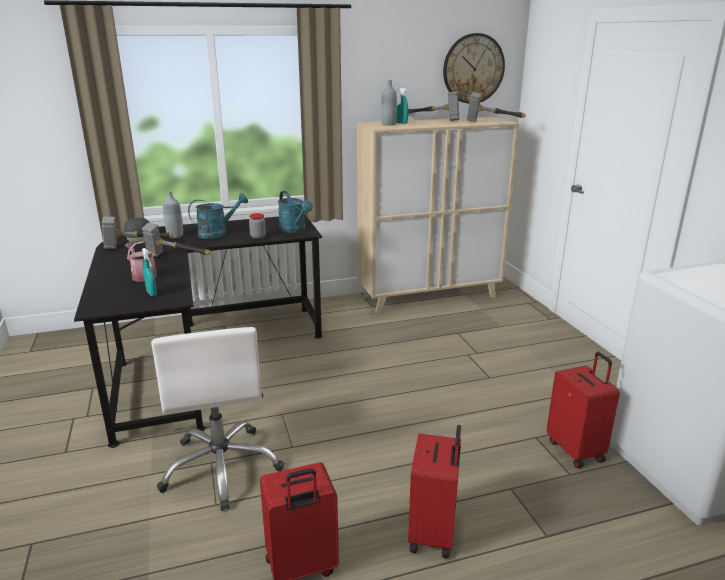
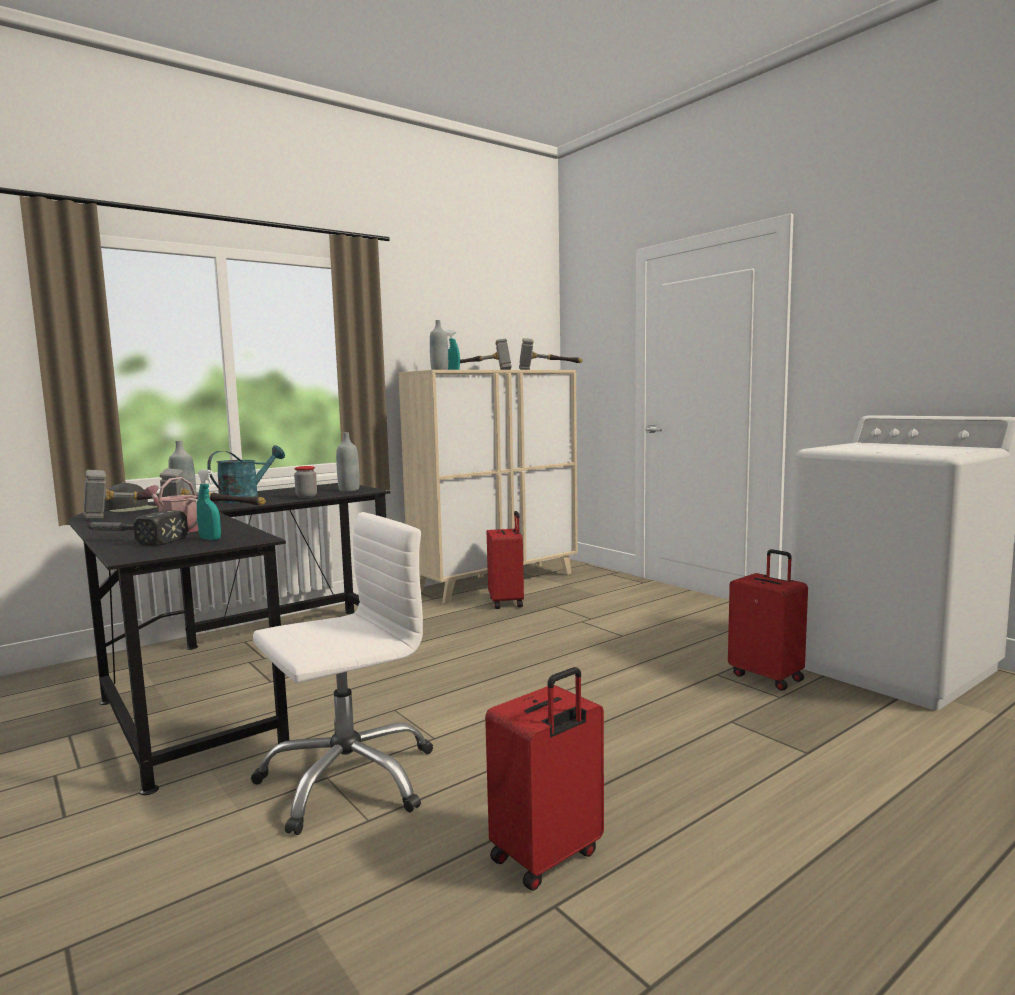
camera: 20 degrees left, 15 degrees down
white office chair [151,327,284,511] -> white office chair turned 90 degrees counterclockwise [251,512,433,835]
turquoise watering can [278,191,313,233] -> grey bottle [336,432,360,491]
red suitcase [408,425,461,559] -> red suitcase moved to [487,511,524,609]
wall clock [443,33,505,104] -> none
none -> hammer [85,511,188,546]

